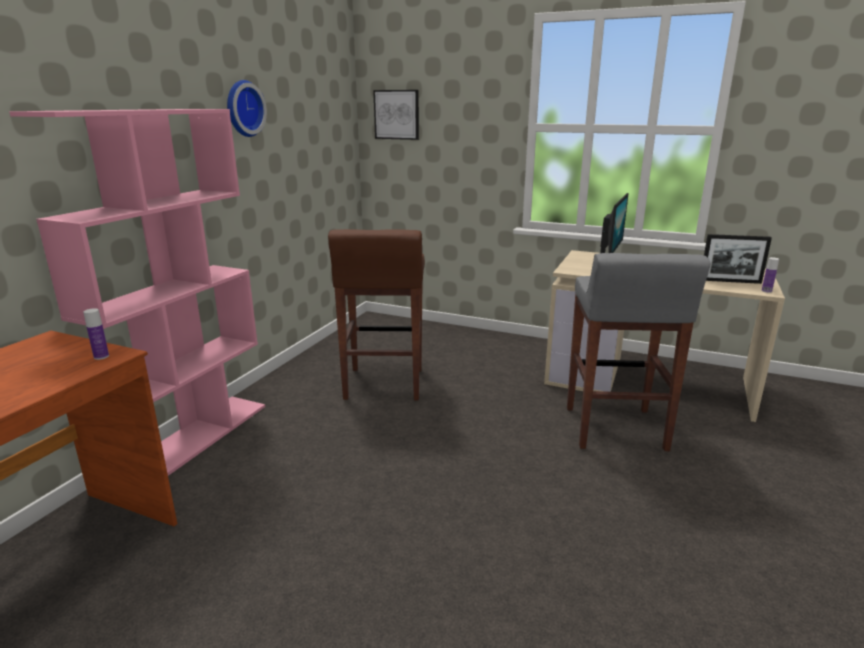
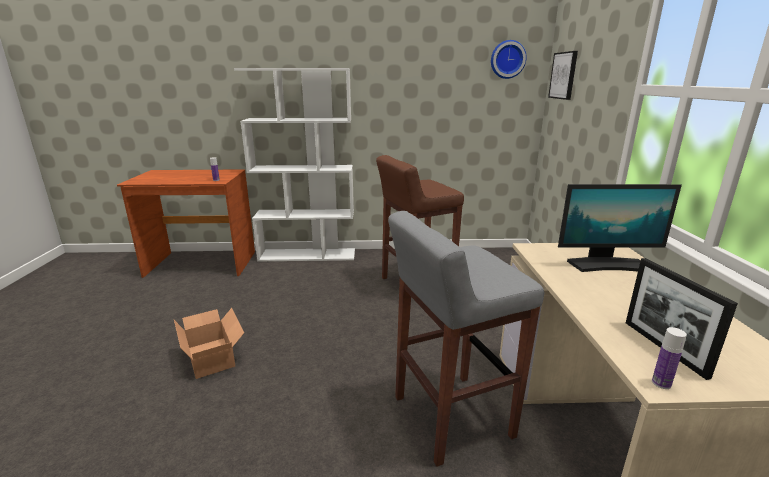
camera: 65 degrees right, 0 degrees up
pink bookcase [9,109,265,476] -> white bookcase [234,68,355,262]
wall clock [227,80,267,137] -> wall clock moved to [491,40,526,79]
none -> cardboard box [174,308,244,379]

